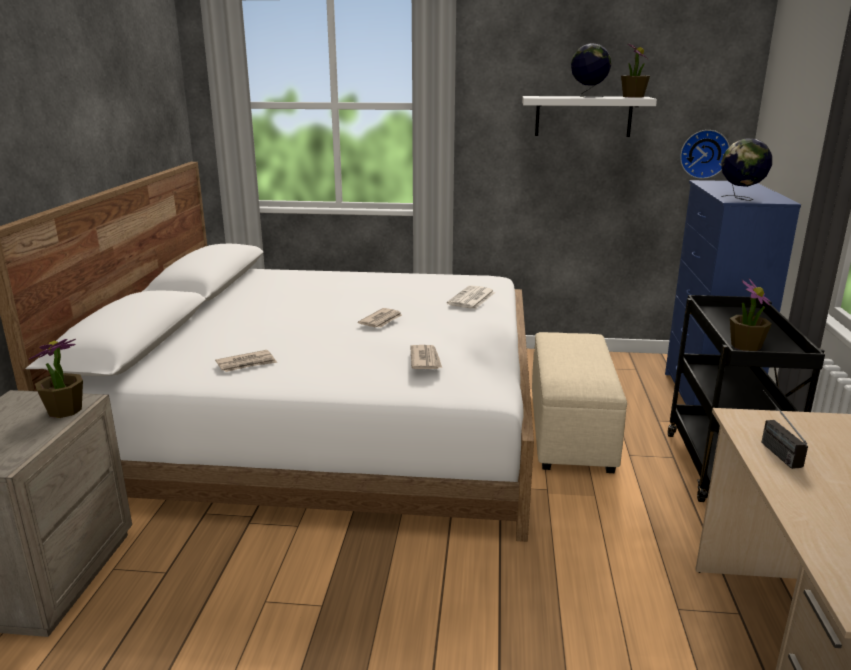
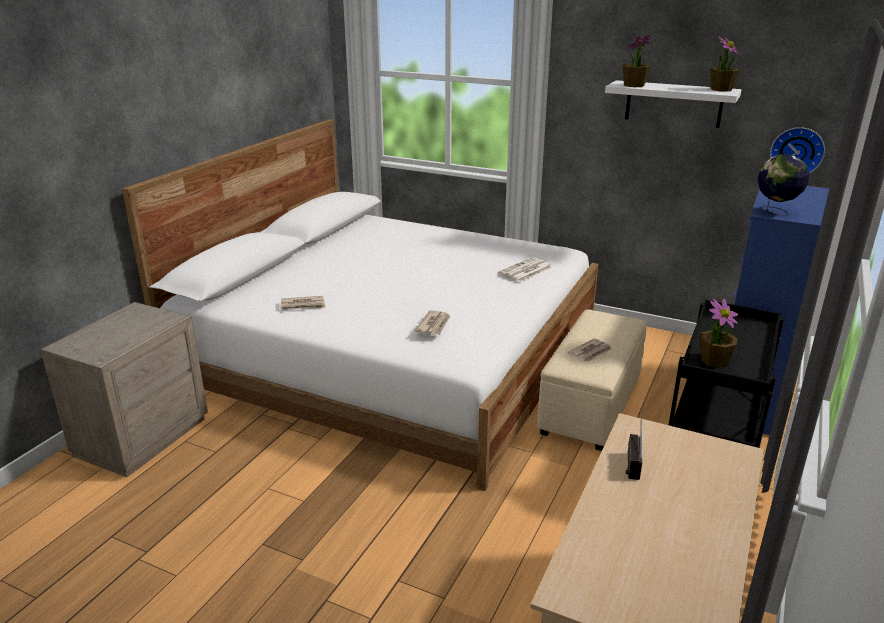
camera: 20 degrees right, 5 degrees up
potted plant [29,339,83,418] -> potted plant moved to [622,35,653,87]
newspaper [358,308,402,327] -> newspaper moved to [567,338,612,362]
globe [571,43,611,97] -> none

